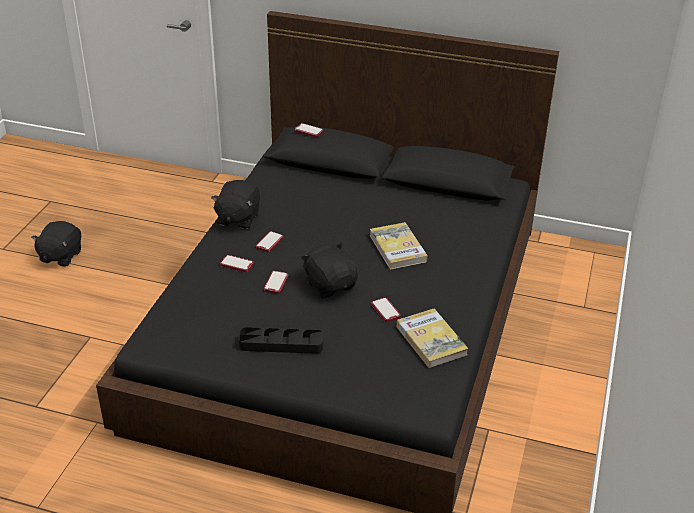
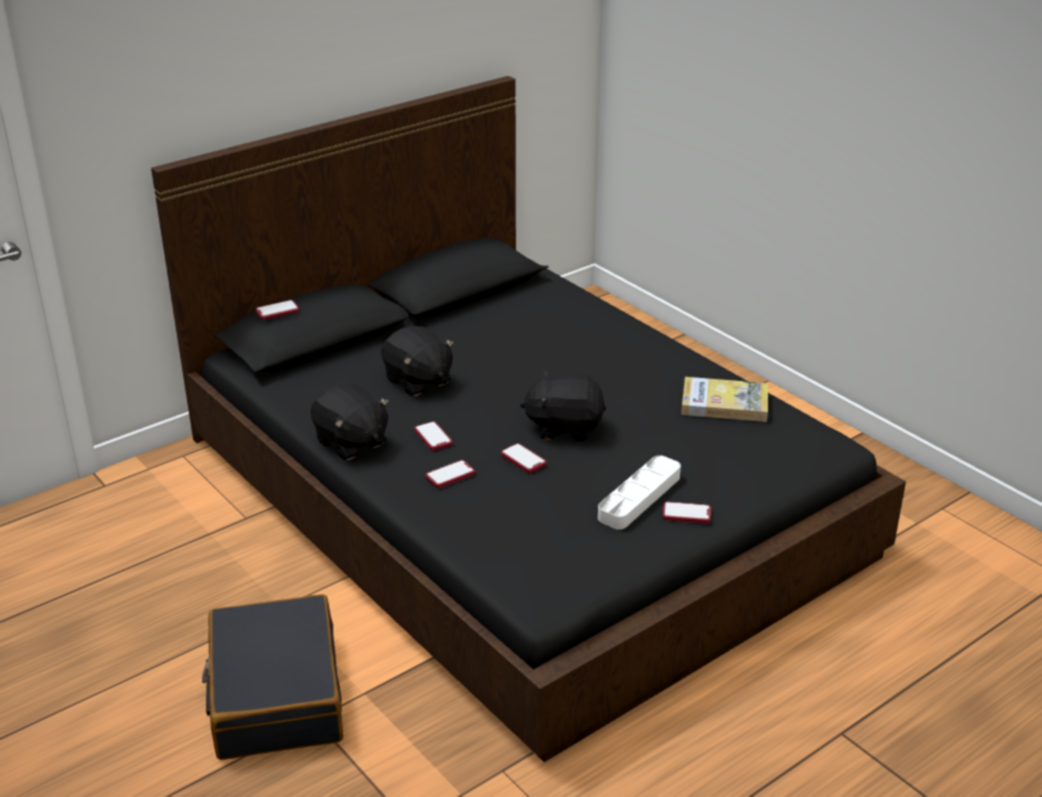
camera: 55 degrees left, 5 degrees down
black plush toy [31,221,81,267] -> black plush toy moved to [381,326,454,396]
black tray [238,327,323,354] -> white tray [598,455,681,530]
book [369,222,427,270] -> none
phone [371,298,401,322] -> phone moved to [663,502,711,524]
none -> black suitcase [202,594,343,760]

